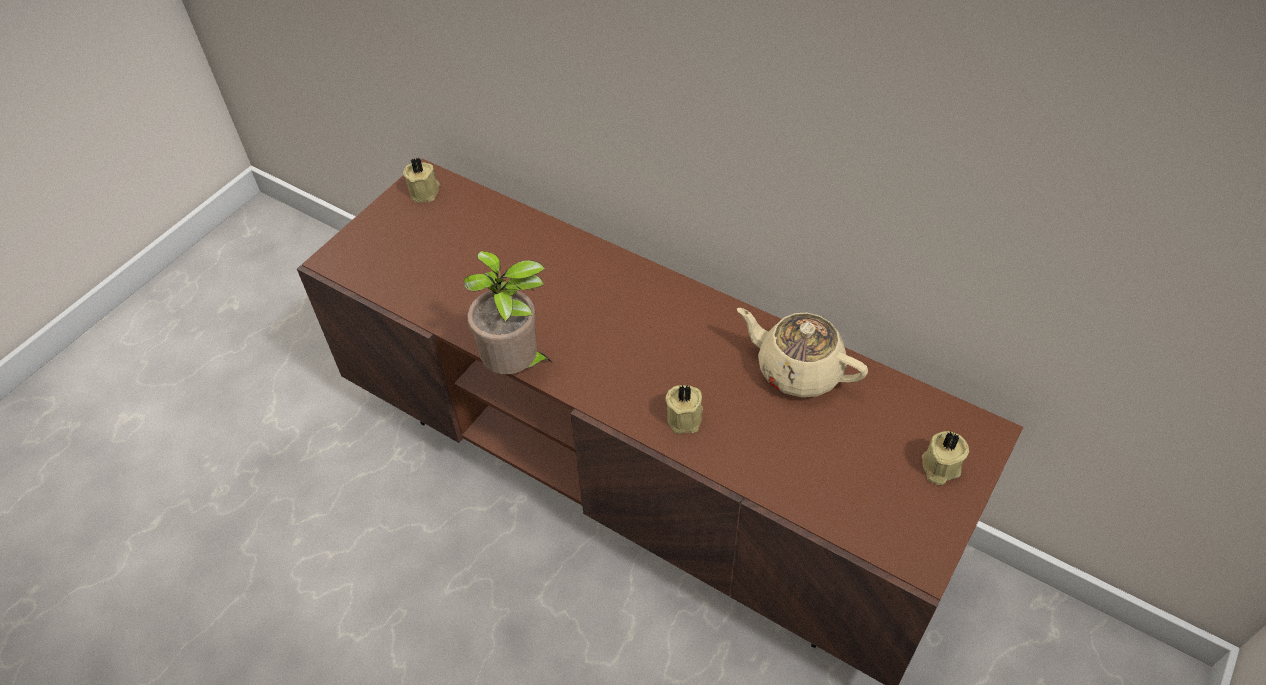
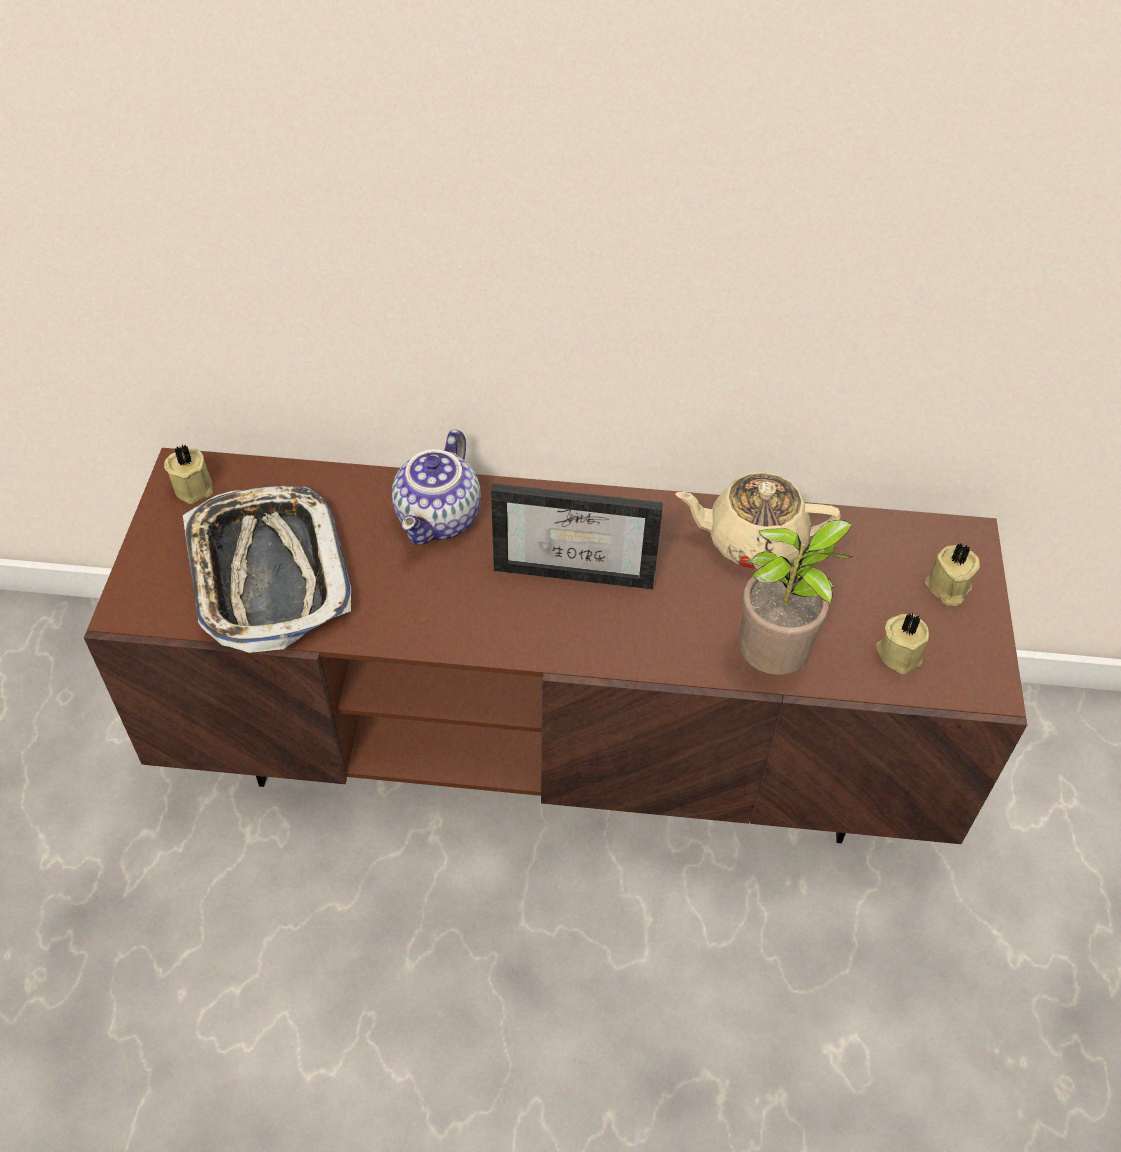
camera: 30 degrees left, 0 degrees up
potted plant [464,251,554,374] -> potted plant moved to [739,520,853,675]
beige candle [666,385,703,434] -> beige candle moved to [876,612,929,674]
none -> tray [183,486,351,653]
none -> teapot [392,429,481,545]
none -> picture frame [491,483,663,589]

